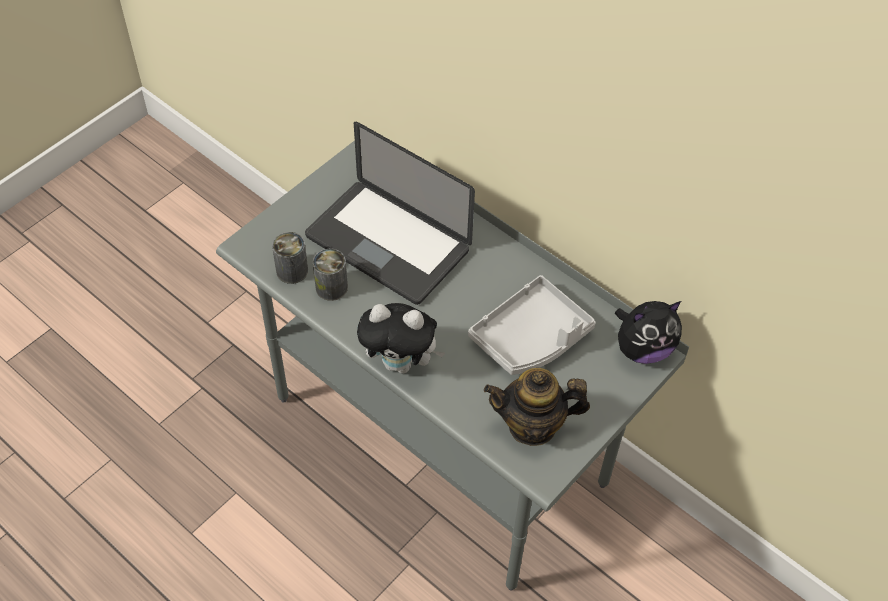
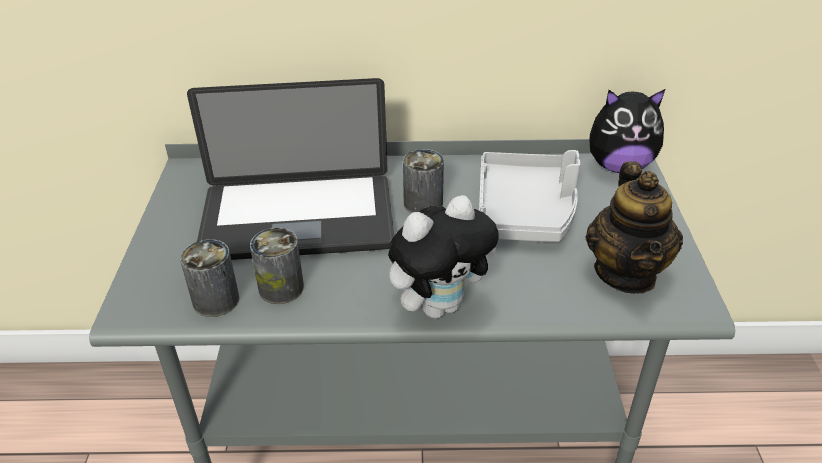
camera: 40 degrees left, 15 degrees down
teapot [484,368,590,446] -> teapot turned 45 degrees counterclockwise [585,161,683,294]
plush toy [615,301,682,364] -> plush toy turned 60 degrees clockwise [589,89,665,173]
none -> can [403,149,444,213]

